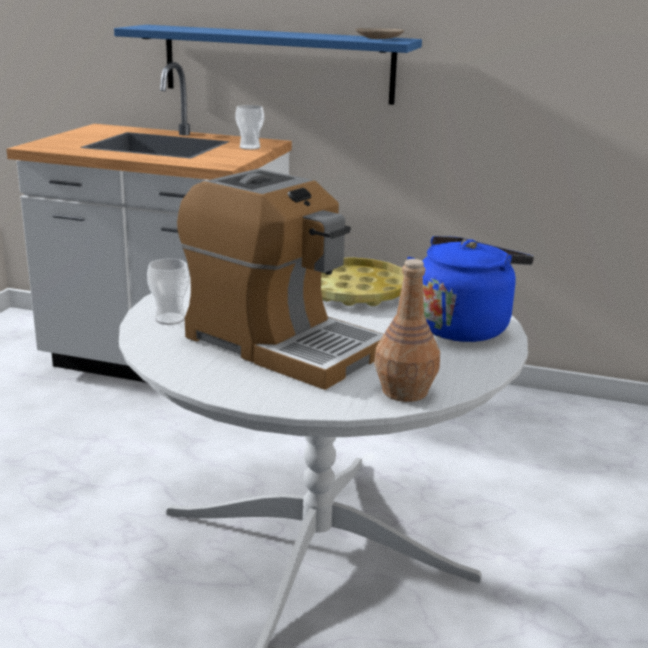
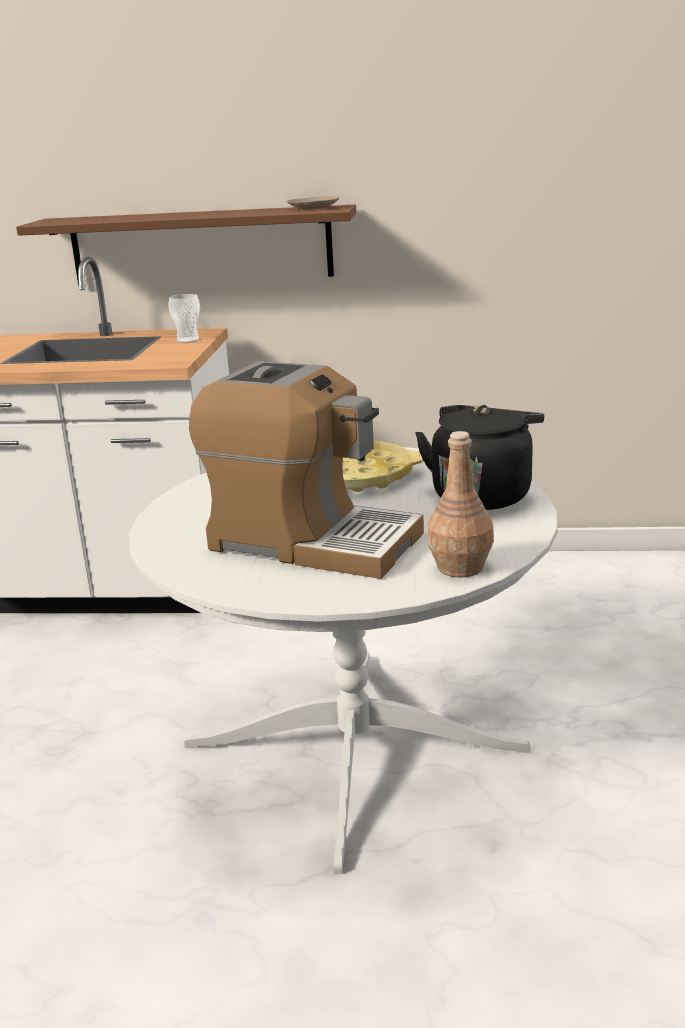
camera: 10 degrees left, 0 degrees up
blue shelf [114,25,422,105] -> brown shelf [16,205,356,286]
cup [147,259,190,325] -> none
blue kettle [407,236,534,342] -> black kettle [415,405,544,510]

